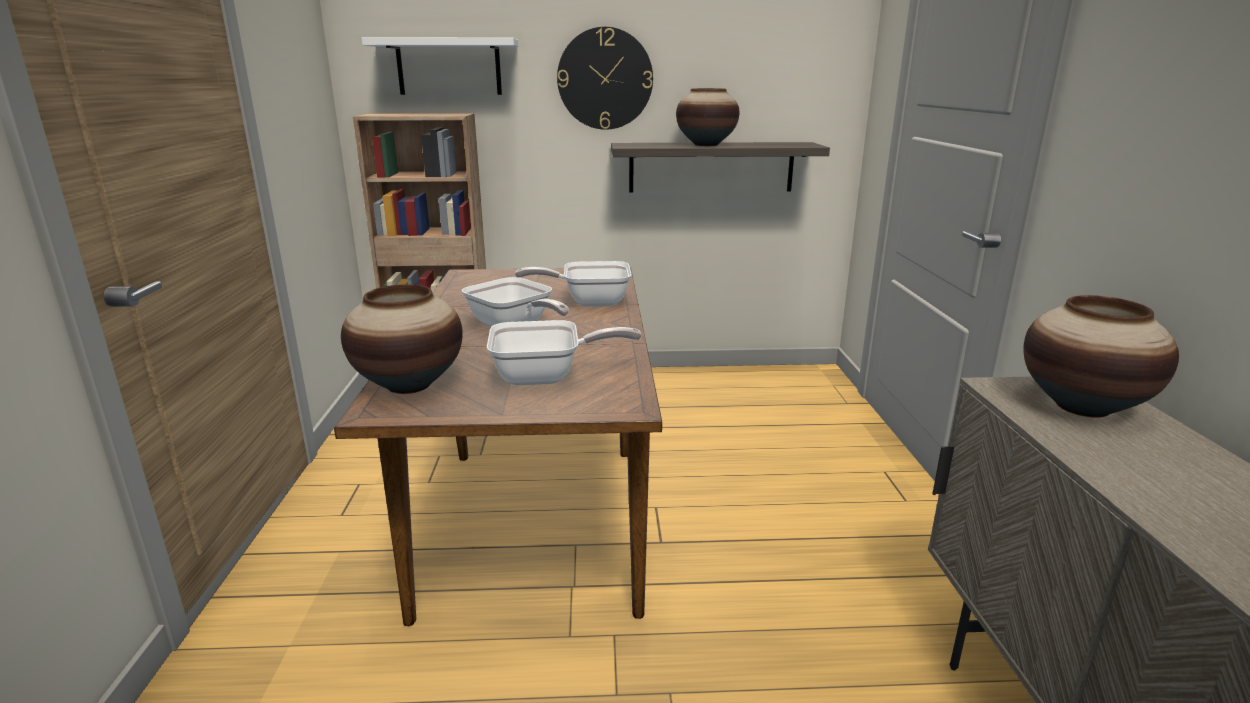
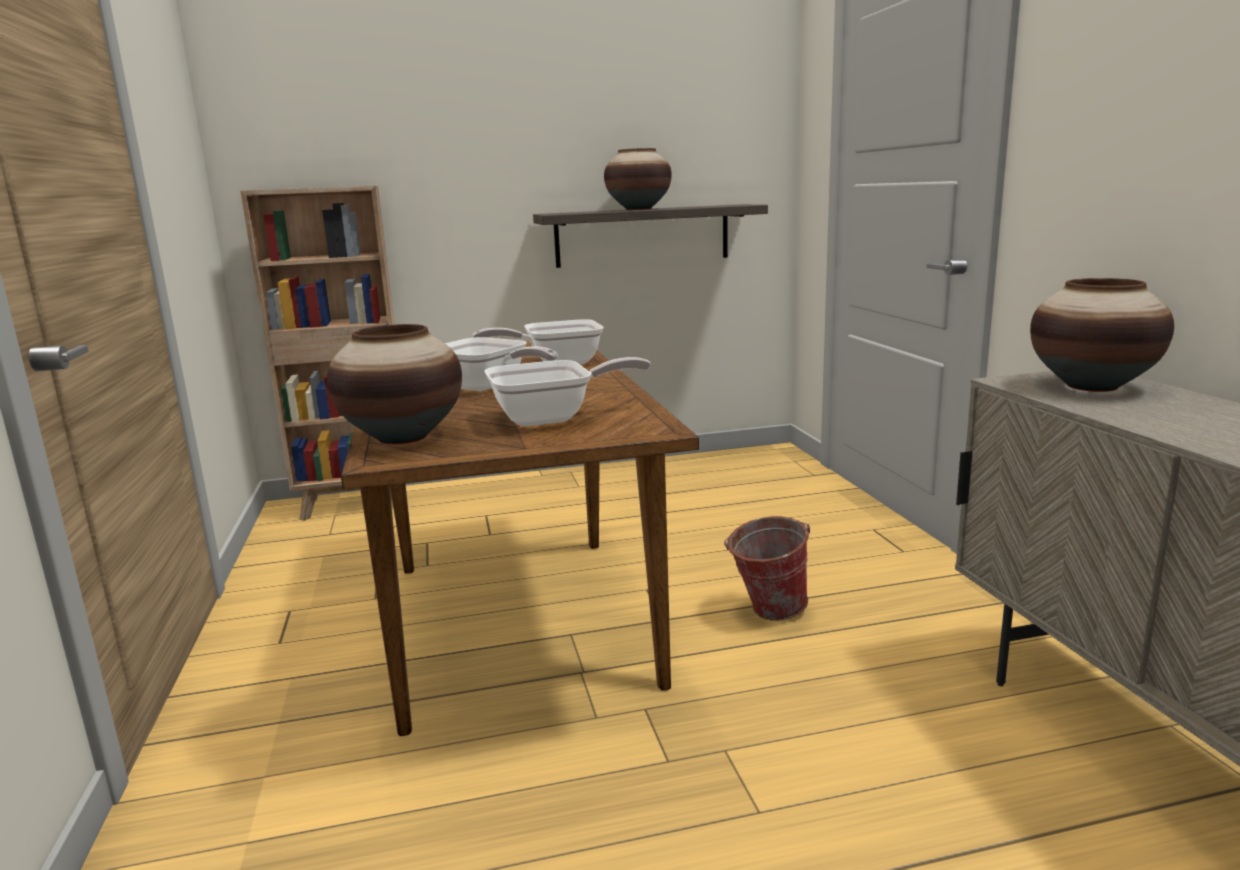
camera: 10 degrees left, 5 degrees down
white shelf [362,37,518,95] -> none
wall clock [557,27,653,130] -> none
none -> bucket [724,516,810,621]

